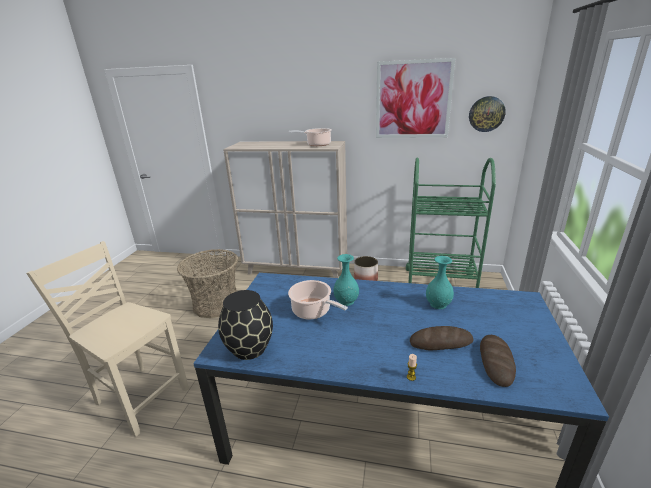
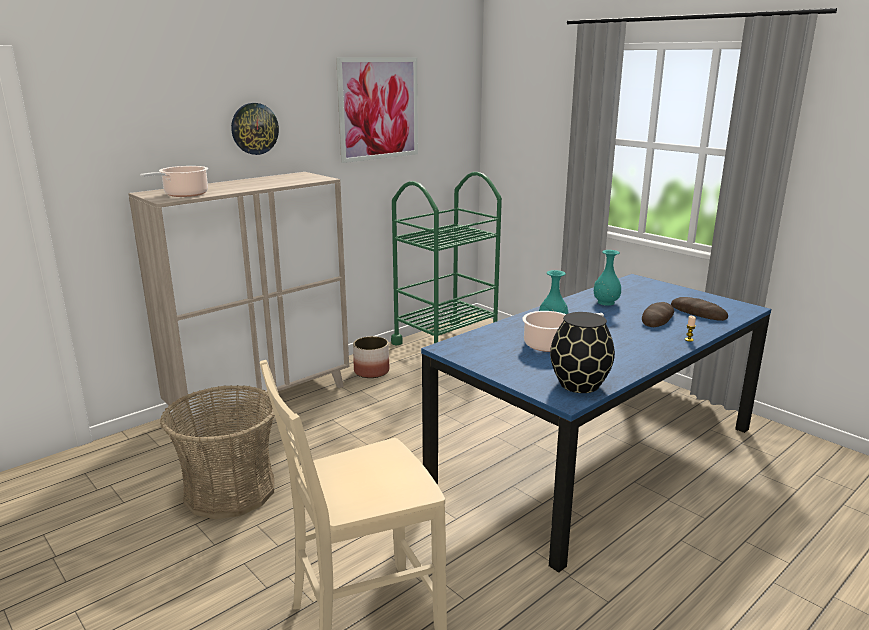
camera: 55 degrees left, 5 degrees down
cooking pot [289,128,332,146] -> cooking pot moved to [140,166,208,197]
wall clock [469,96,506,132] -> wall clock moved to [231,103,279,155]

